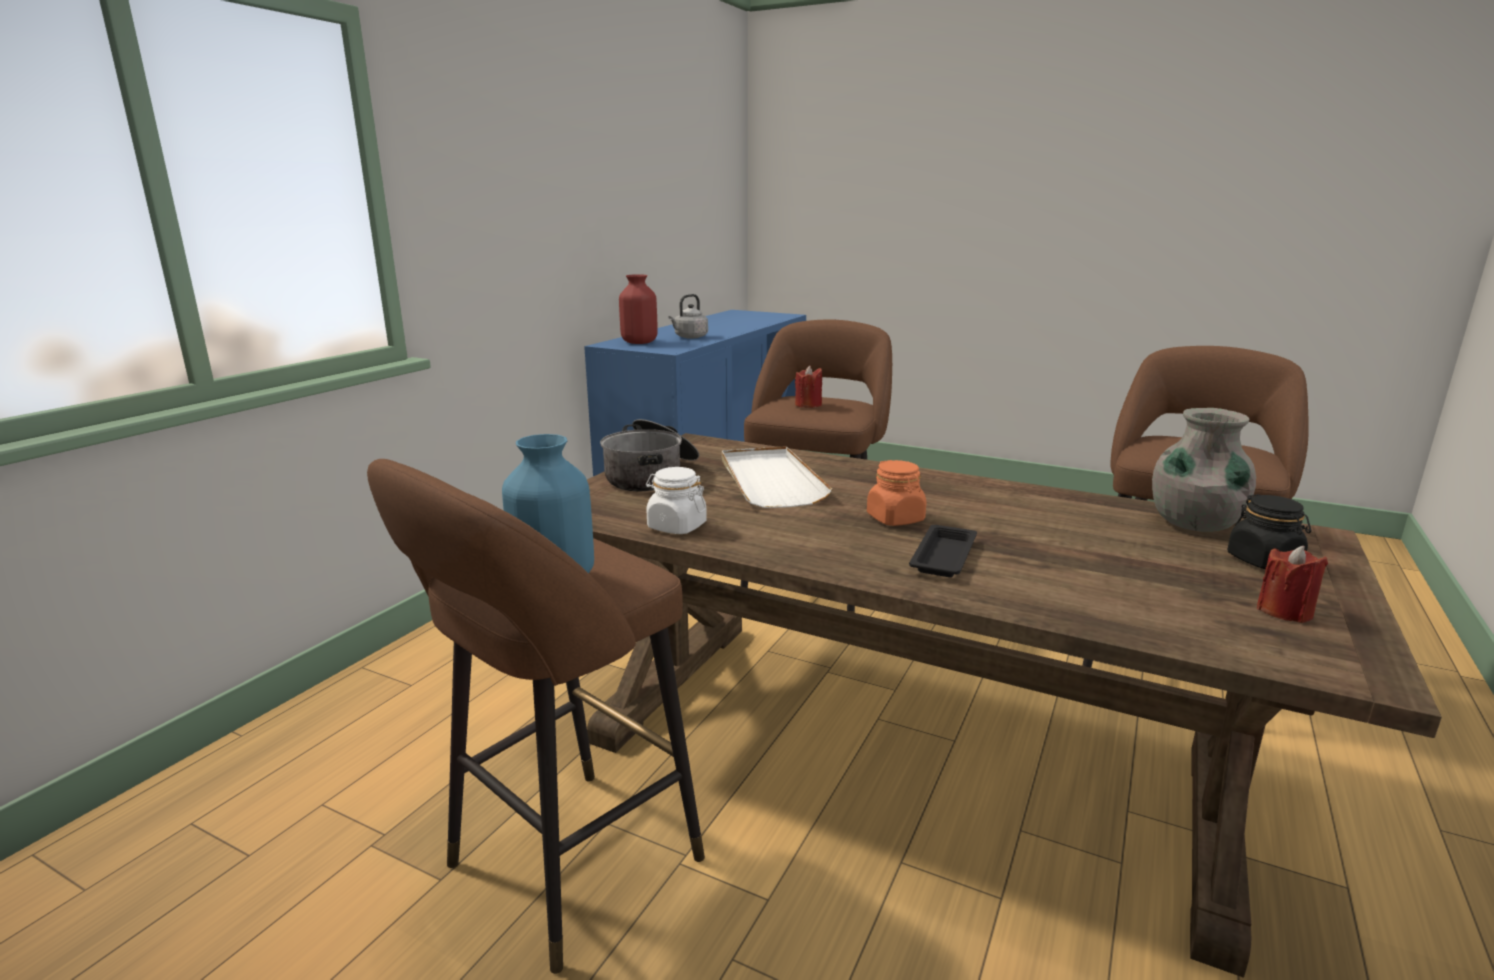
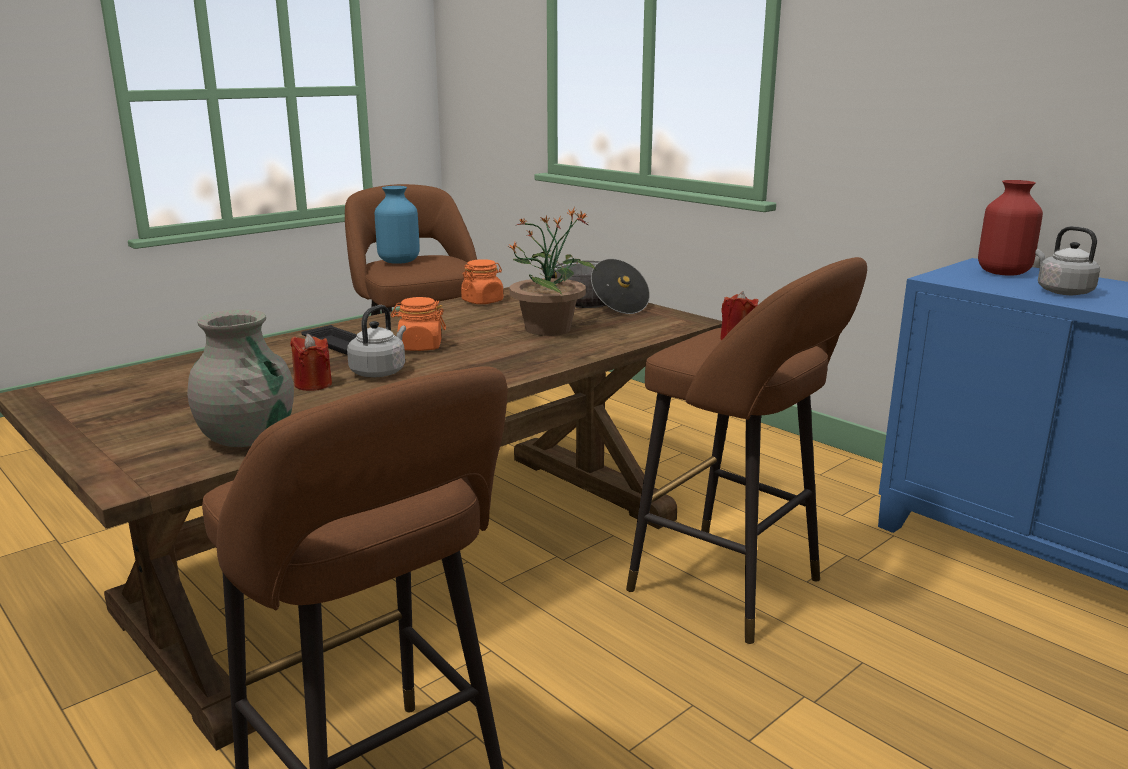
camera: 110 degrees right, 0 degrees up
white jar [646,467,706,534] -> orange jar [461,259,503,304]
white tray [722,446,832,508] -> potted plant [509,207,596,336]
black jar [1227,494,1311,569] -> none
red candle [1257,546,1328,623] -> red candle moved to [290,334,332,391]
none -> grey kettle [347,305,406,377]

